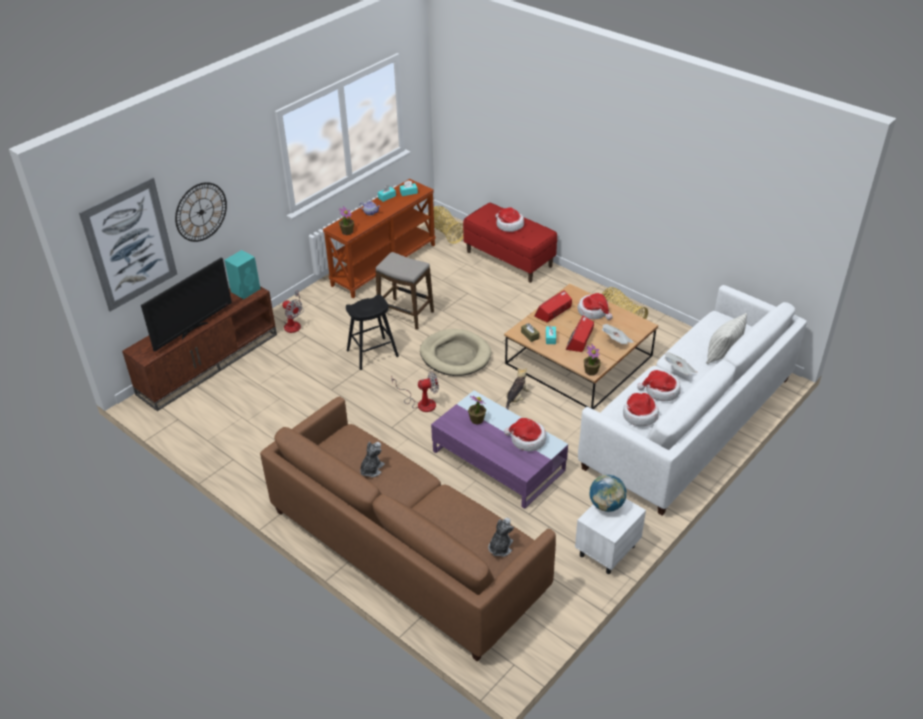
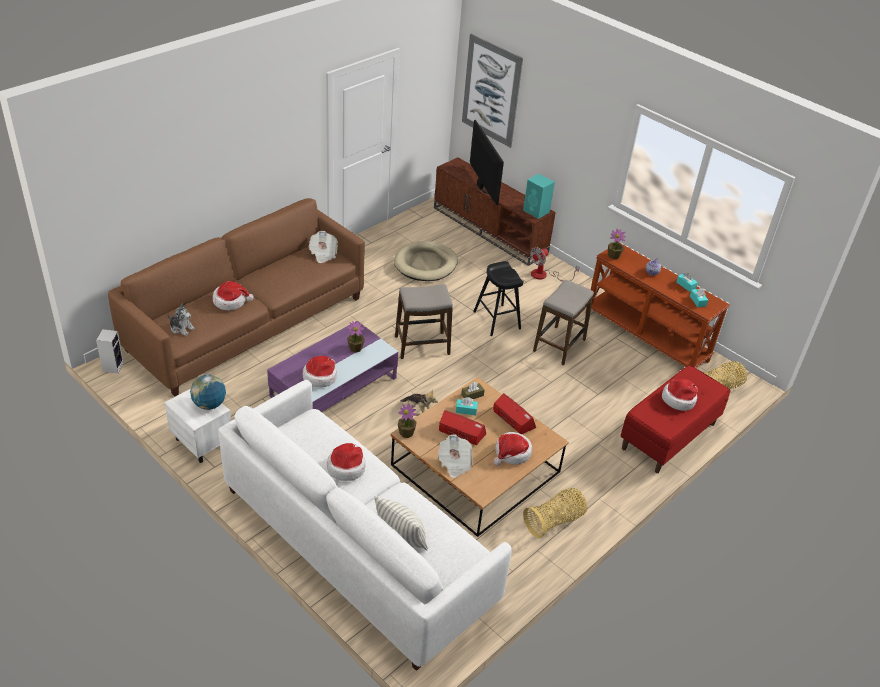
camera: 90 degrees right, 0 degrees up
television [141,258,232,351] -> television turned 150 degrees counterclockwise [470,120,504,205]
wall clock [175,182,227,242] -> none
plush toy [360,442,385,477] -> none
fan [391,371,439,412] -> stool [395,284,453,359]
beige dog bed [420,329,491,376] -> beige dog bed moved to [394,241,458,281]
hat [623,393,659,426] -> hat moved to [213,281,254,310]
newspaper [664,352,697,375] -> newspaper moved to [308,231,338,263]
none -> speaker [96,329,124,374]

